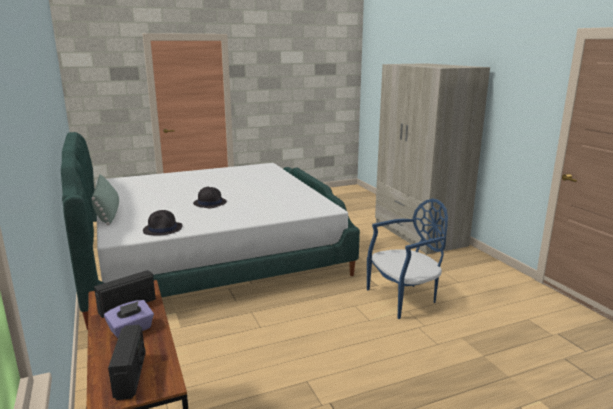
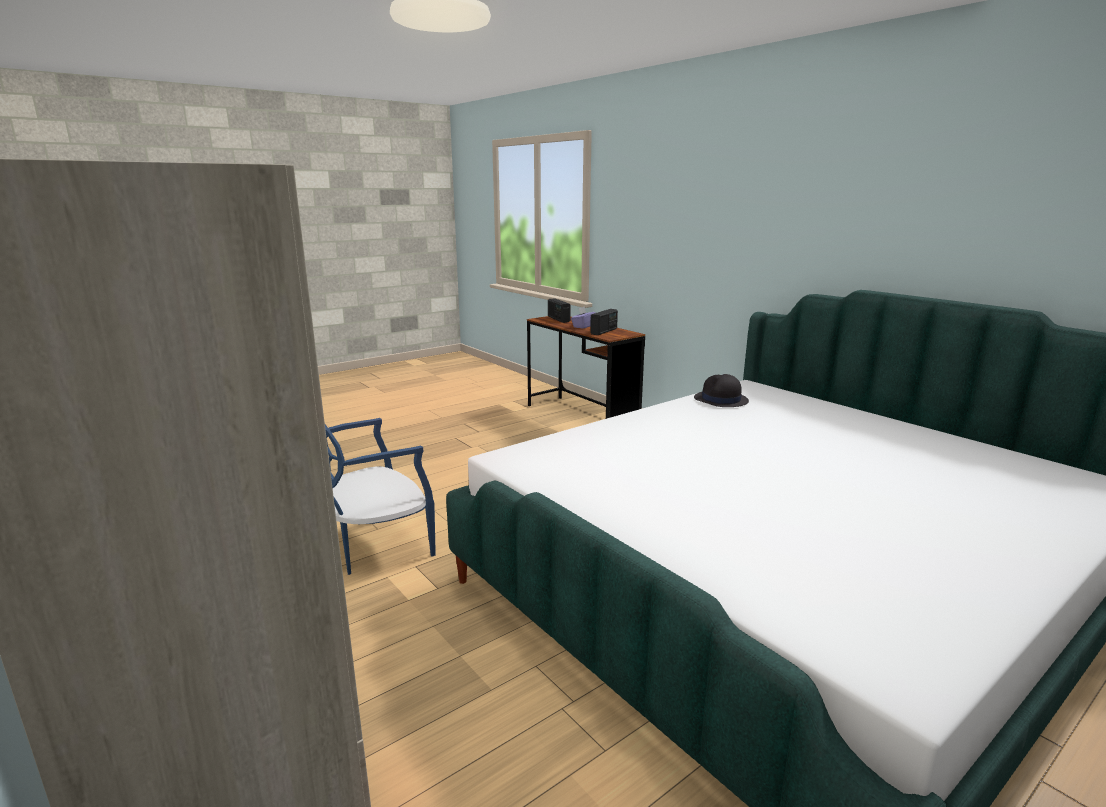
camera: 165 degrees right, 0 degrees up
green pillow [91,175,119,225] -> none
black hat [193,187,227,208] -> none

